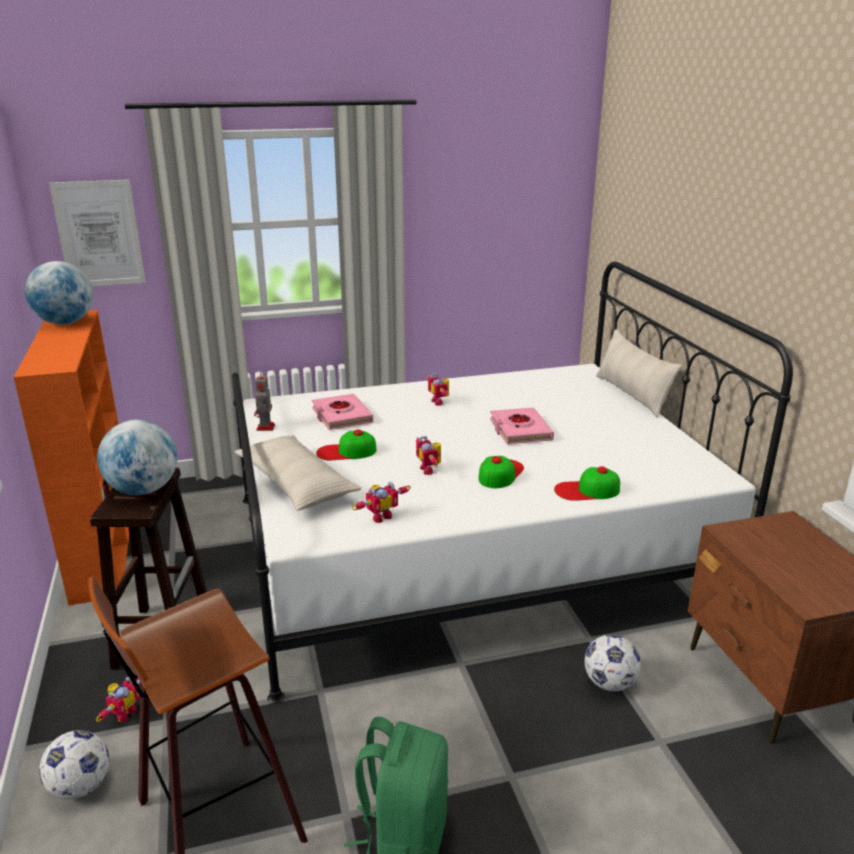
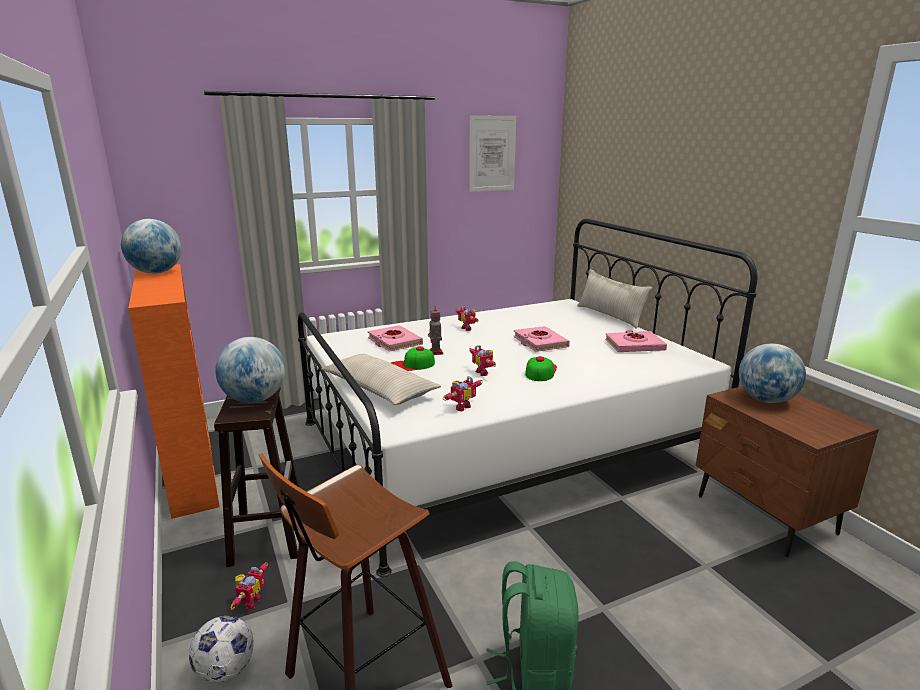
camera: 10 degrees left, 5 degrees down
picture [49,180,146,286] -> picture moved to [469,115,516,192]
toy robot [254,371,275,431] -> toy robot moved to [428,306,444,355]
cap [554,466,620,501] -> none
football [585,634,641,692] -> none
none -> pink book [605,330,667,352]
none -> globe [739,343,806,403]

